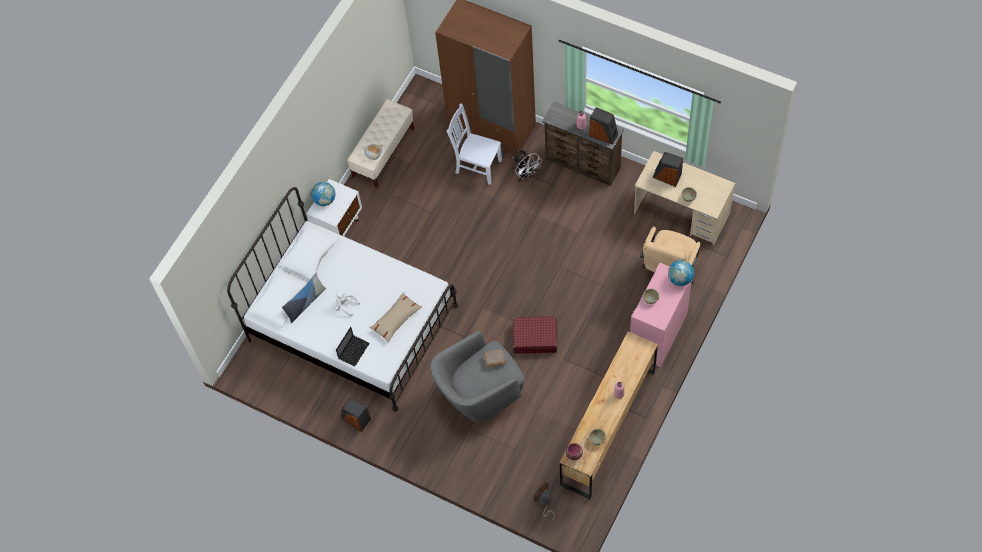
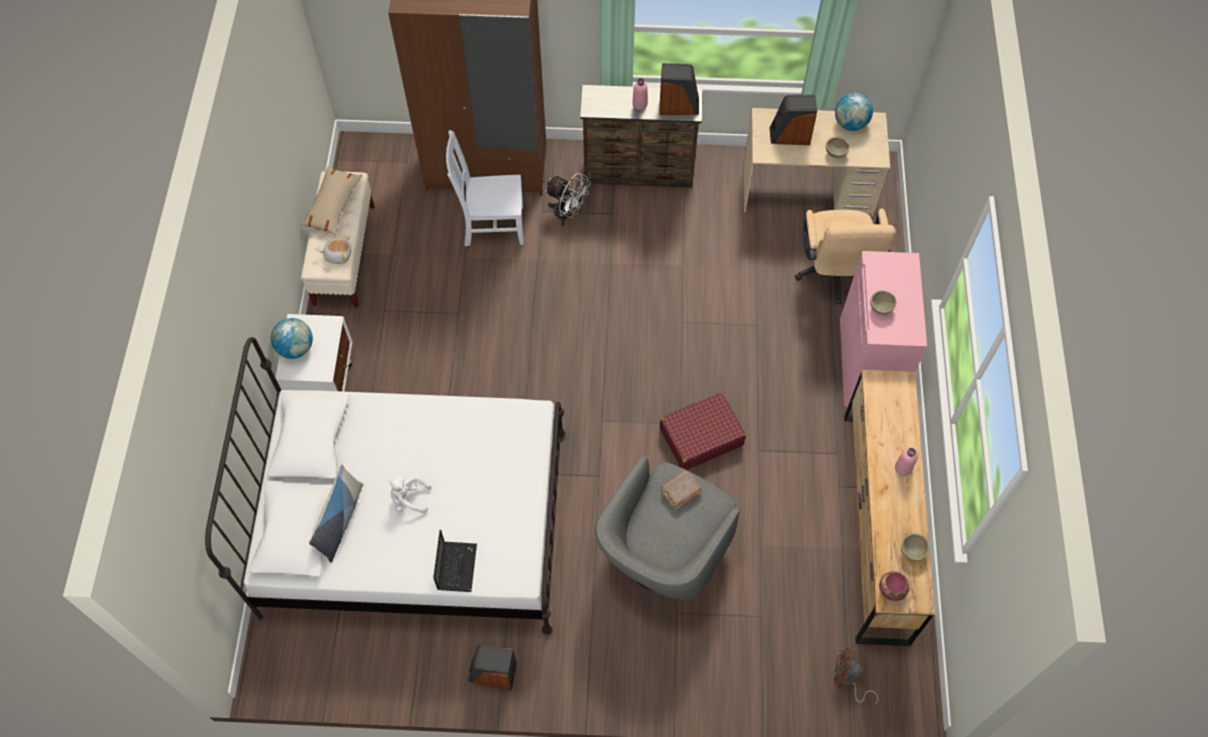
camera: 30 degrees left, 0 degrees up
beige pillow [370,293,422,342] -> beige pillow moved to [300,167,362,235]
globe [668,260,694,286] -> globe moved to [835,93,873,131]

